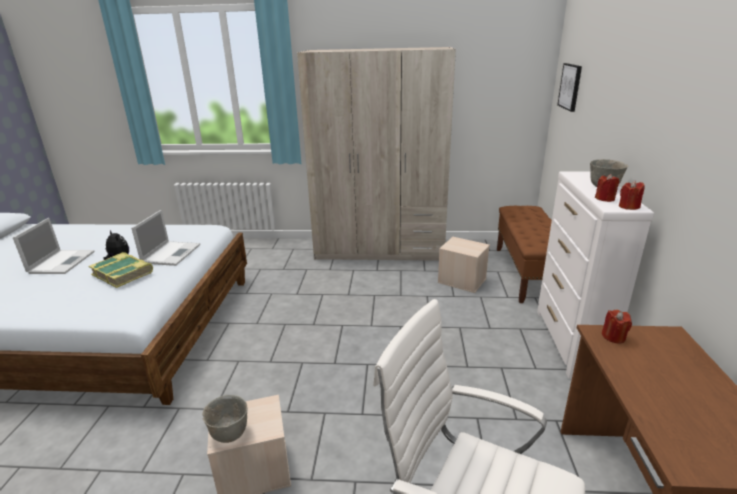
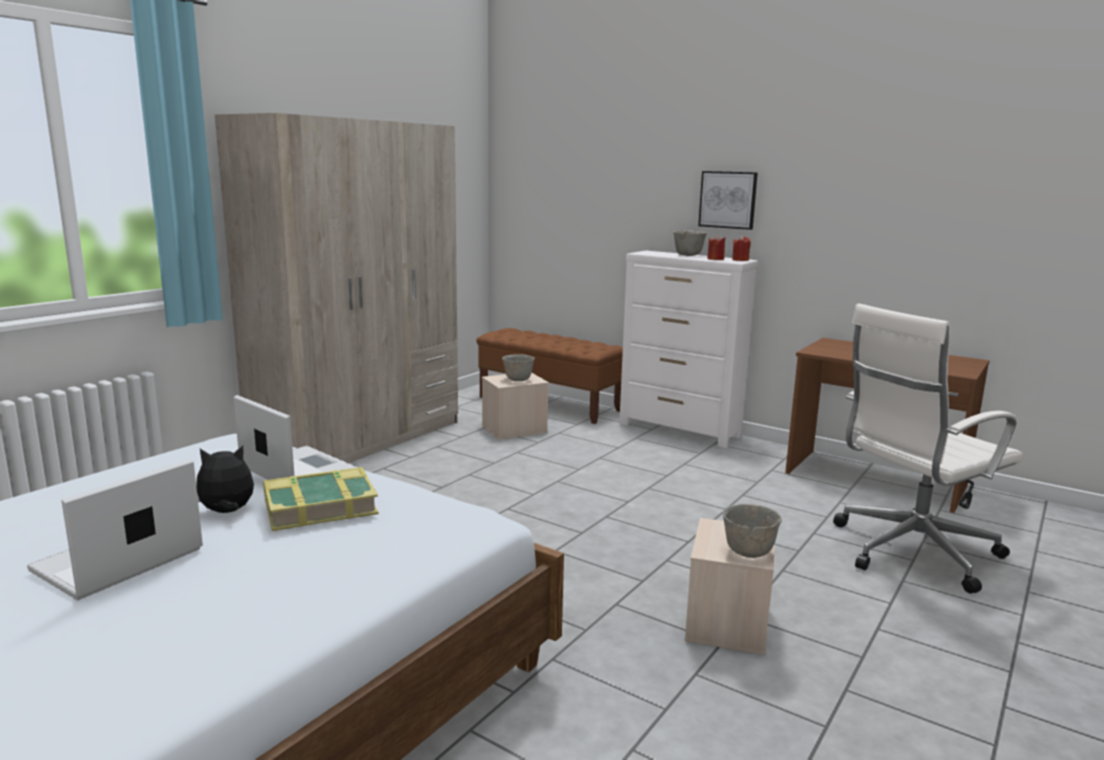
camera: 60 degrees left, 10 degrees down
laptop [13,218,94,274] -> laptop turned 90 degrees counterclockwise [27,459,203,600]
picture [557,63,582,112] -> picture moved to [698,171,758,230]
red candle [602,309,632,343] -> none
none -> grey bowl [502,354,535,381]

